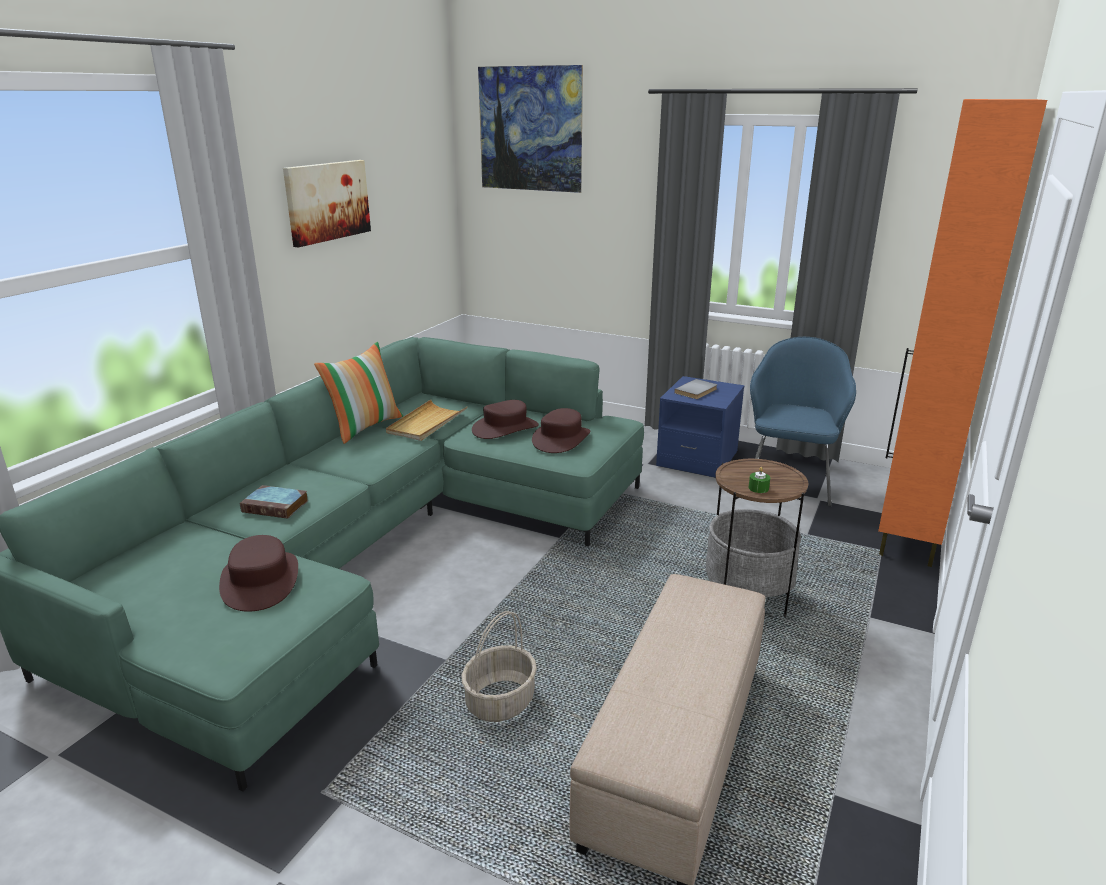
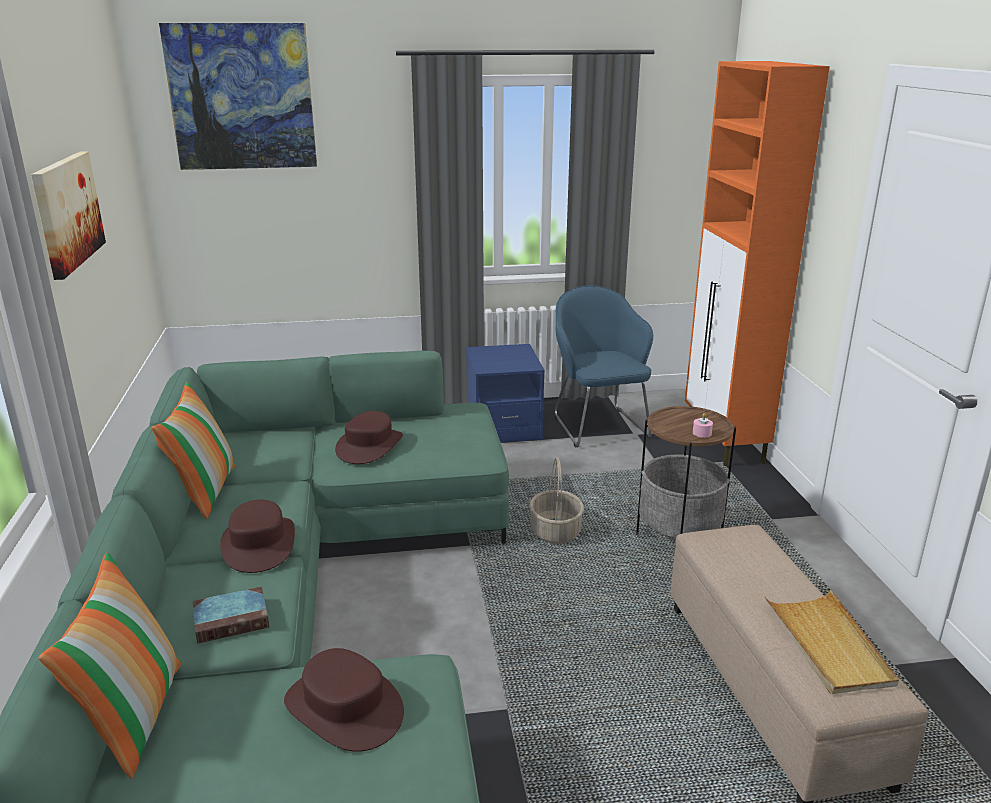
camera: 35 degrees left, 0 degrees up
beige tray [386,400,468,441] -> beige tray moved to [765,590,899,694]
basket [462,611,537,722] -> basket moved to [529,457,584,544]
brown hat [532,408,590,453] -> brown hat moved to [220,500,295,573]
grey book [674,379,717,399] -> none
green candle [748,467,770,493] -> pink candle [693,413,713,438]
none -> pillow [39,552,181,778]

